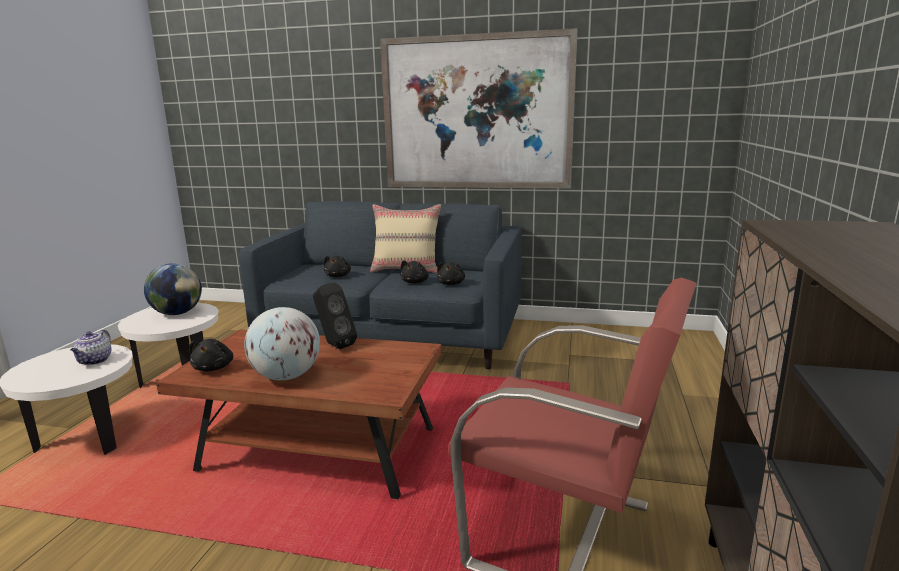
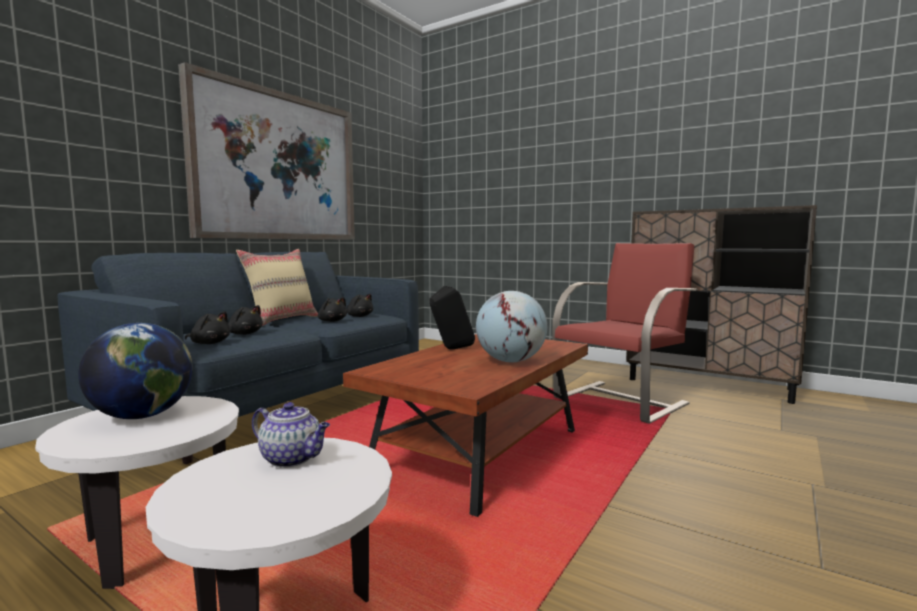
camera: 70 degrees left, 10 degrees down
black plush toy [189,339,233,372] -> black plush toy moved to [185,311,230,344]

